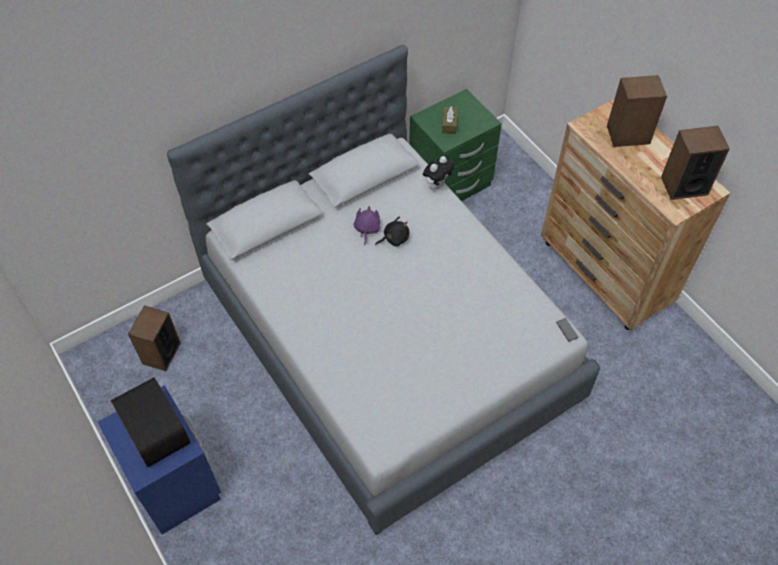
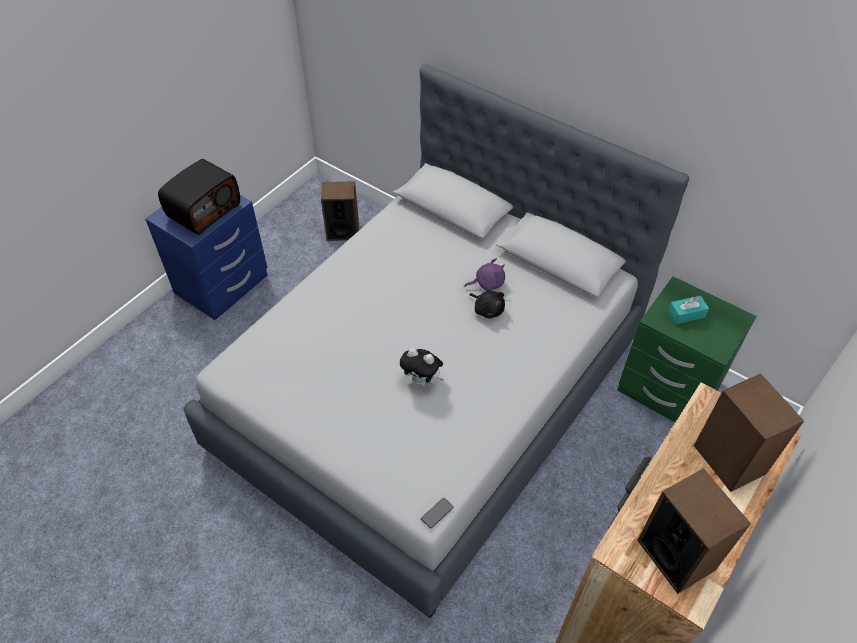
camera: 70 degrees right, 5 degrees down
plush toy [423,156,454,189] -> plush toy moved to [400,348,444,387]
brown tissue box [442,106,457,134] -> turquoise tissue box [667,296,709,324]

